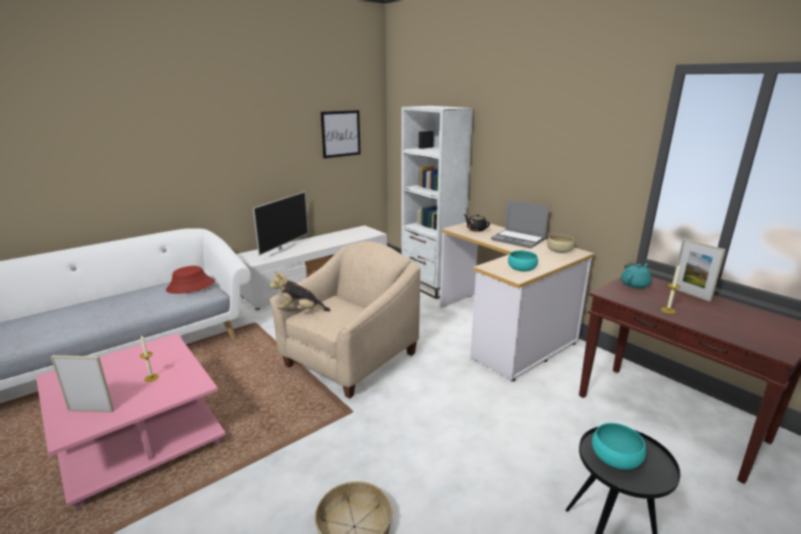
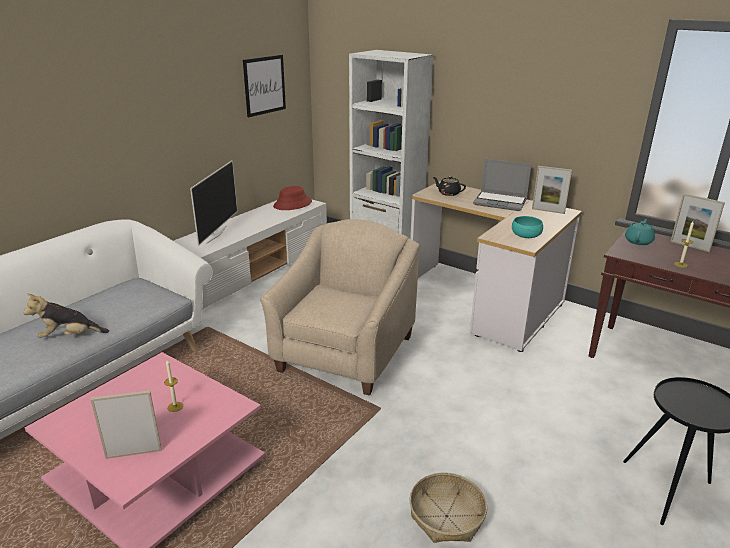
camera: 15 degrees left, 5 degrees up
red hat [166,266,215,294] -> red hat moved to [273,186,312,210]
plush toy [270,271,331,311] -> plush toy moved to [23,293,109,338]
beige bowl [547,235,575,253] -> picture frame [532,166,572,214]
turquoise bowl [592,423,646,470] -> none

